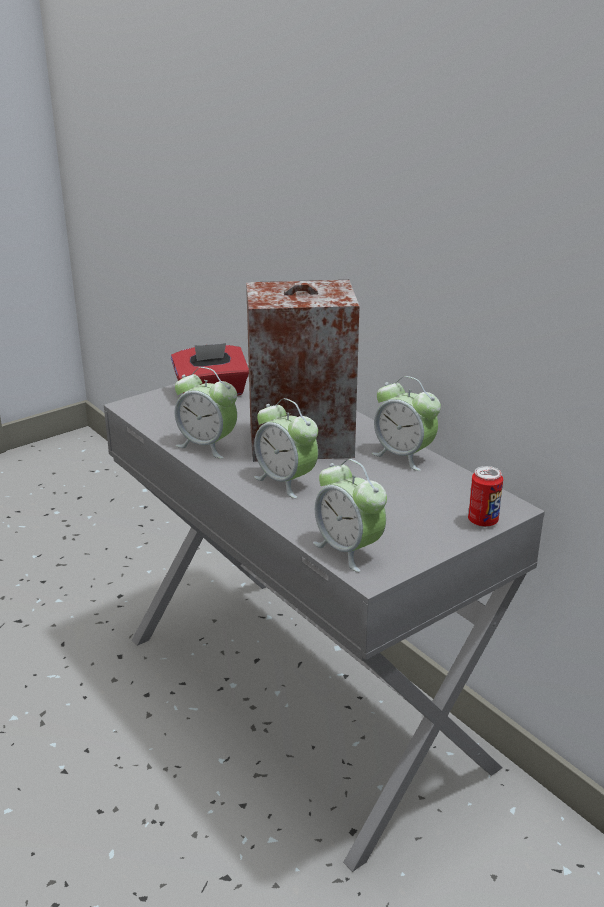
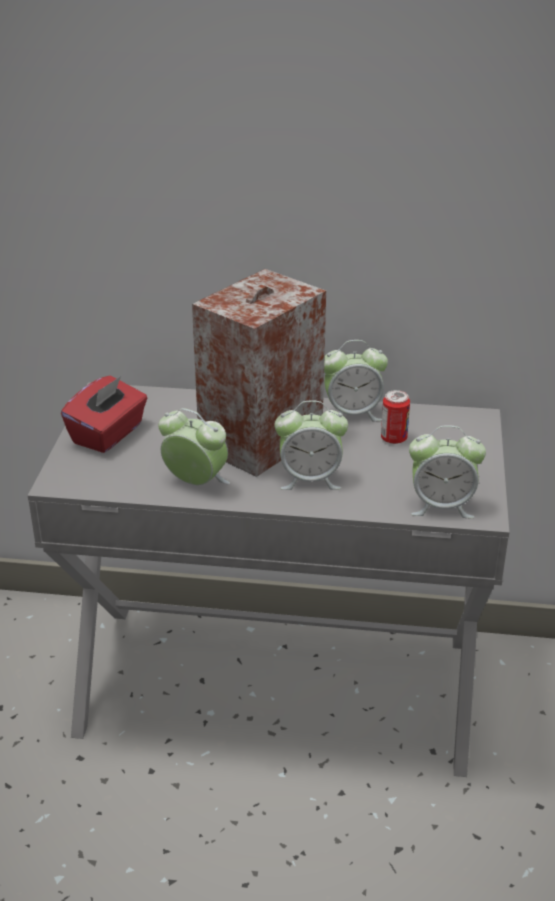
camera: 45 degrees left, 5 degrees up
alarm clock [175,367,237,459] -> alarm clock turned 135 degrees counterclockwise [158,408,230,485]
can [468,466,503,527] -> can moved to [381,390,410,444]

